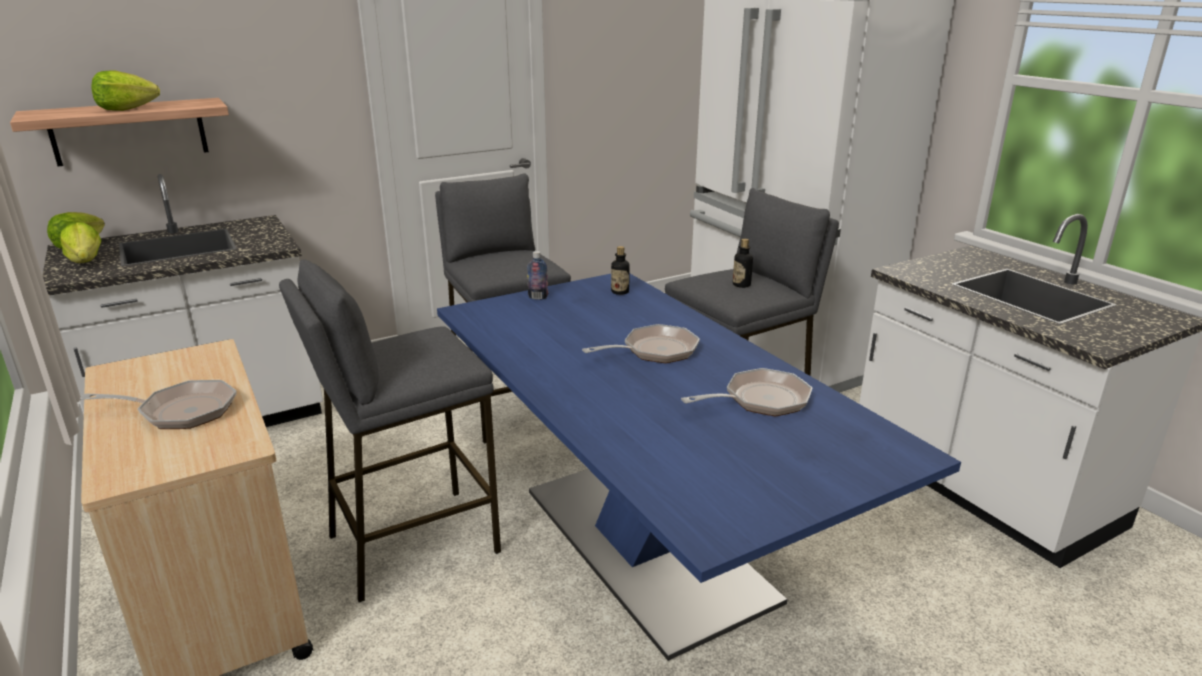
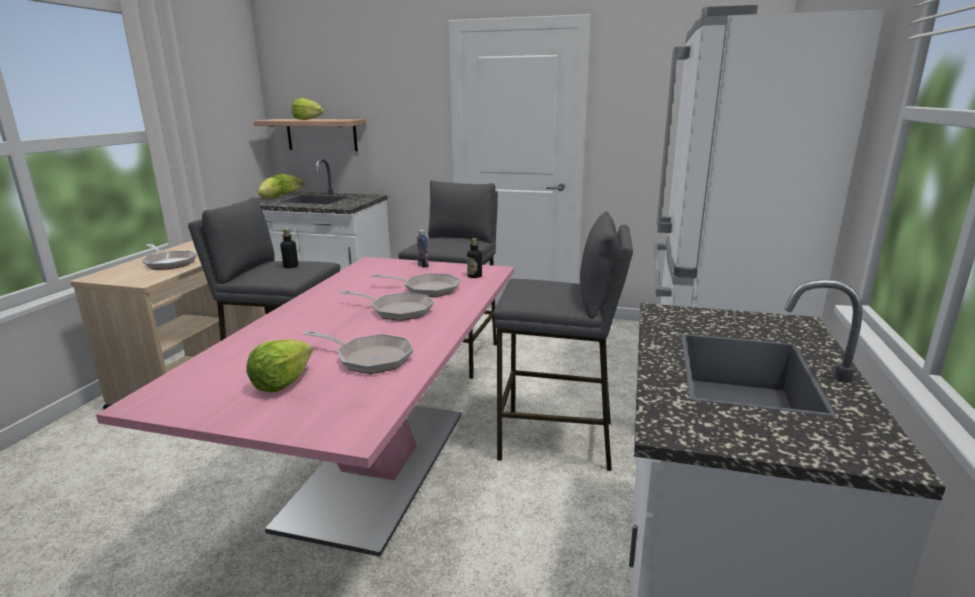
camera: 45 degrees right, 5 degrees down
blue dining table [437,274,961,661] -> pink dining table [96,257,514,557]
bottle [733,239,753,288] -> bottle moved to [280,229,298,268]
none -> lettuce [246,339,313,393]
none -> frying pan [370,273,460,297]

